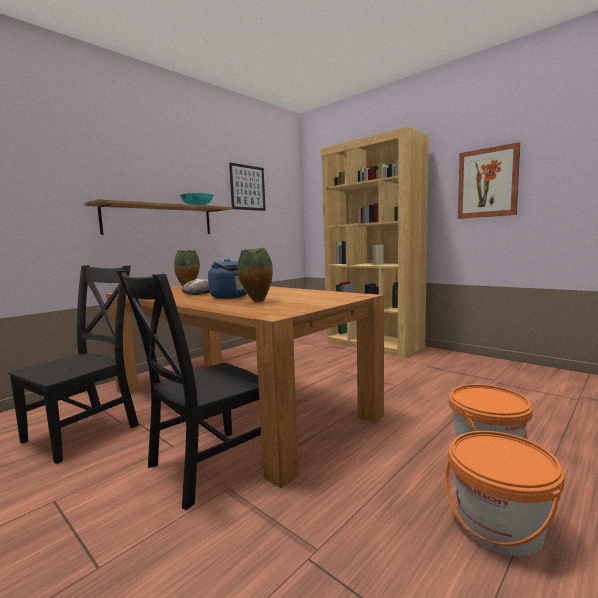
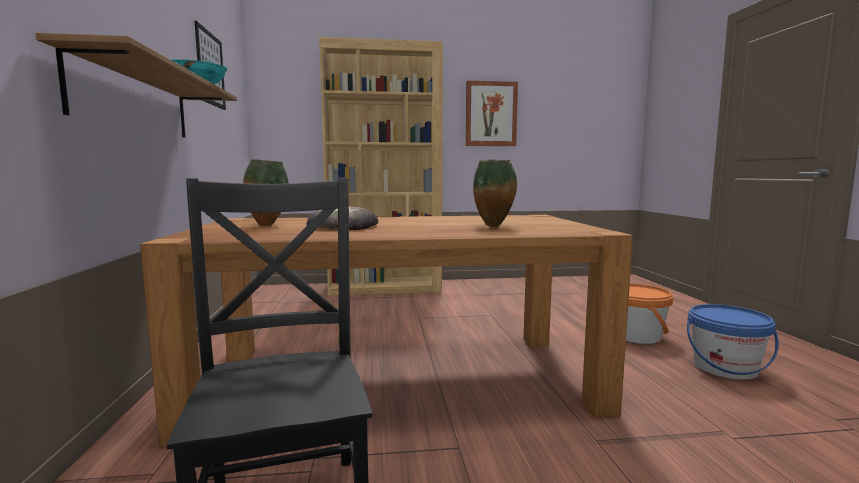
camera: 50 degrees left, 0 degrees up
black chair [117,270,261,510] -> none
blue kettle [208,258,247,299] -> none
orange bucket [445,431,565,556] -> blue bucket [687,304,779,380]

